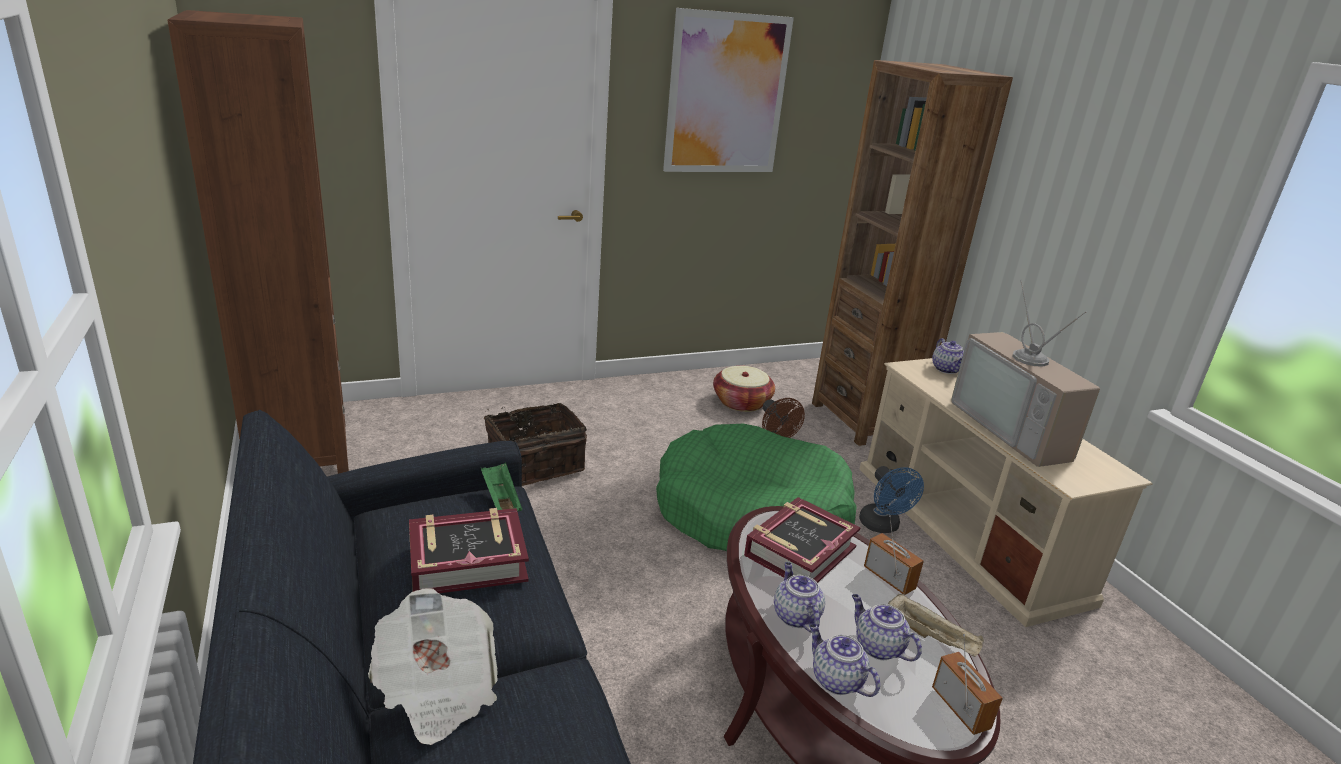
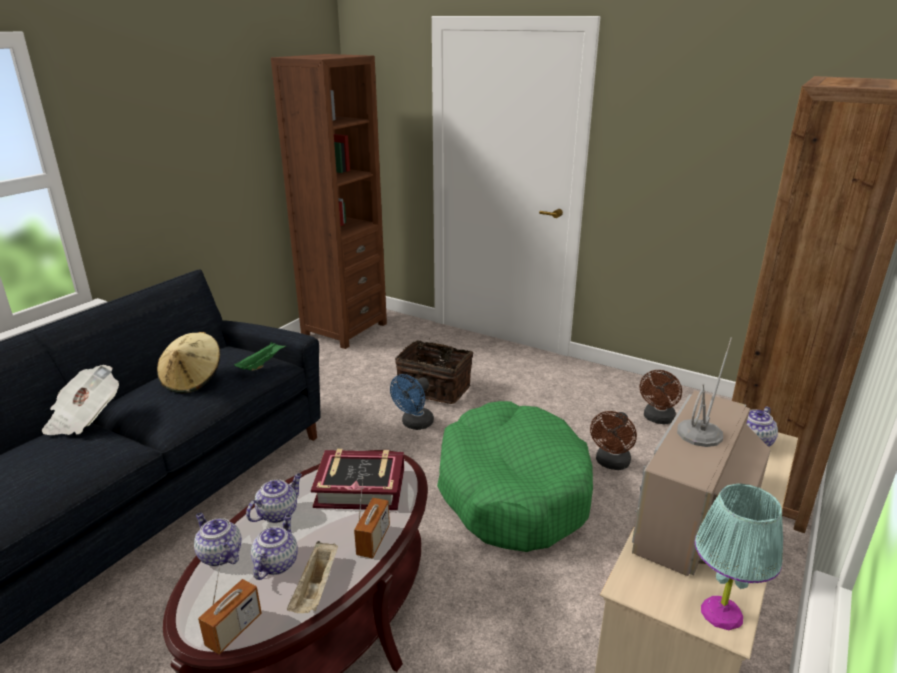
camera: 55 degrees right, 0 degrees up
book [409,508,529,593] -> beige hat [157,332,220,393]
picture [663,8,794,172] -> none
basket [713,366,775,412] -> brown fan [640,370,682,424]
teapot [809,624,880,697] -> teapot turned 60 degrees counterclockwise [194,513,242,567]
blue fan [859,466,924,533] -> blue fan moved to [390,374,434,430]
none -> turquoise table lamp [695,484,783,630]

